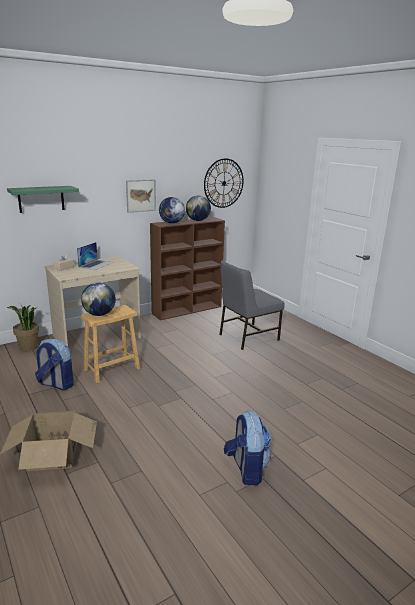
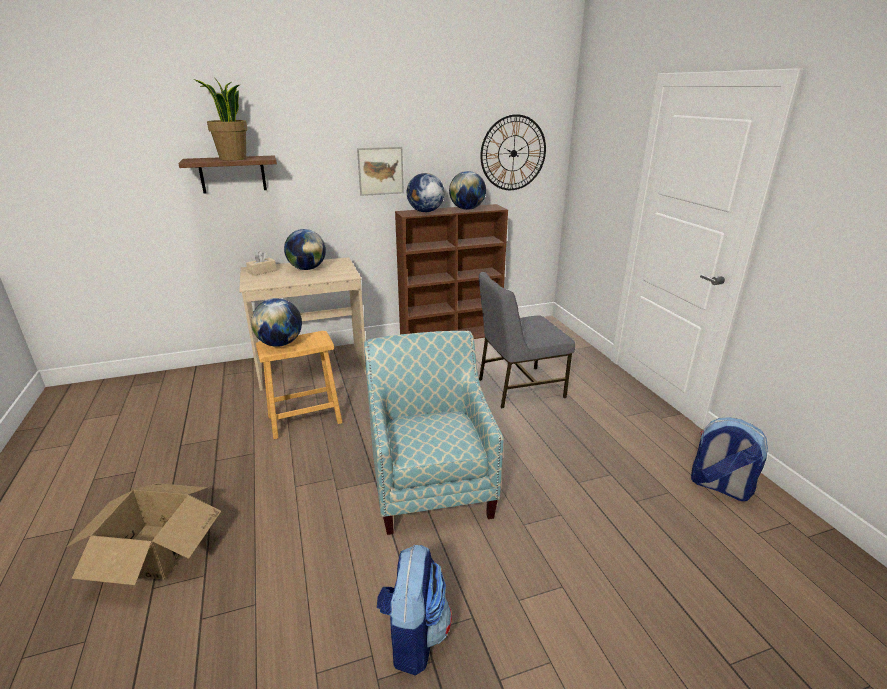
camera: 15 degrees right, 5 degrees up
green shelf [7,186,79,213] -> brown shelf [178,156,277,194]
potted plant [7,304,39,351] -> potted plant moved to [194,79,248,160]
backpack [35,339,74,390] -> backpack moved to [691,417,768,501]
laptop [77,242,113,270] -> globe [284,229,326,270]
none -> armchair [364,331,503,535]

